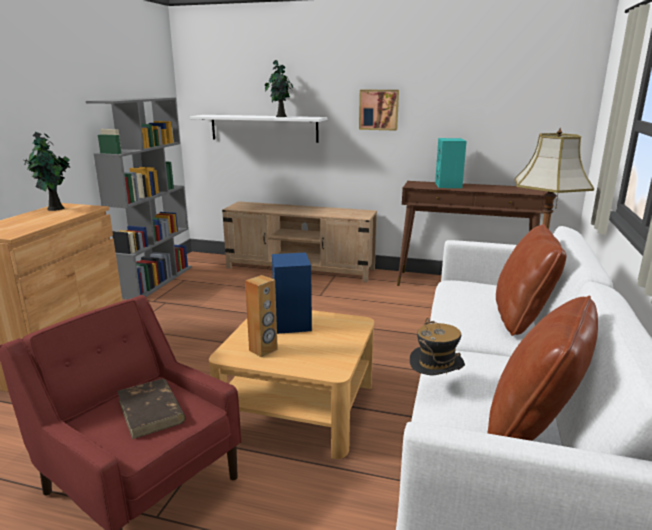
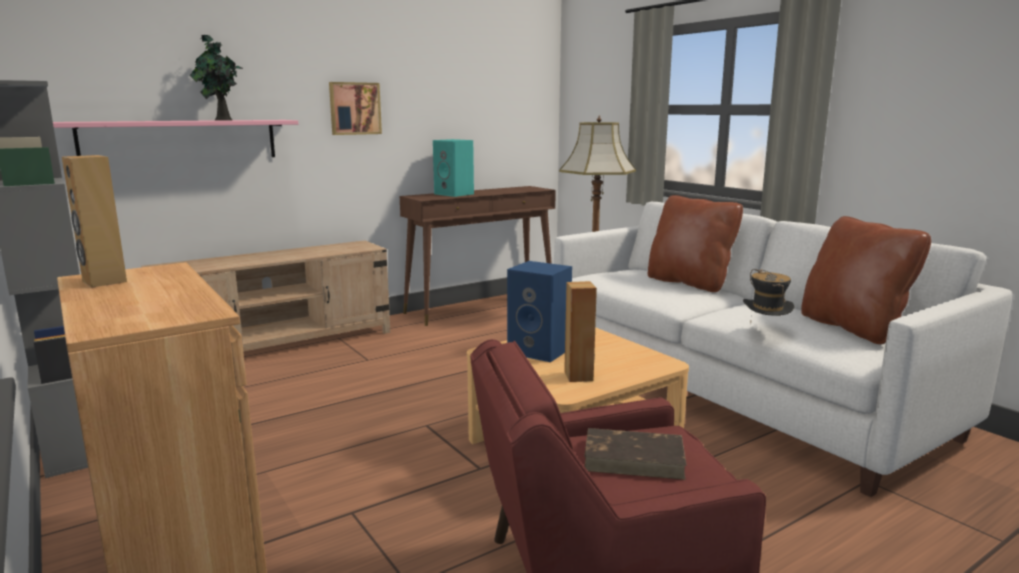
camera: 50 degrees left, 5 degrees down
potted plant [23,132,70,211] -> brown speaker [62,155,127,288]
white shelf [190,115,327,143] -> pink shelf [53,120,298,157]

